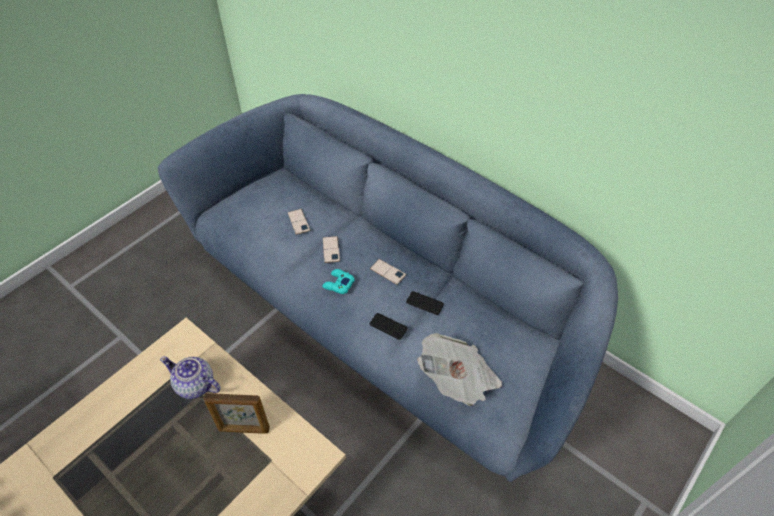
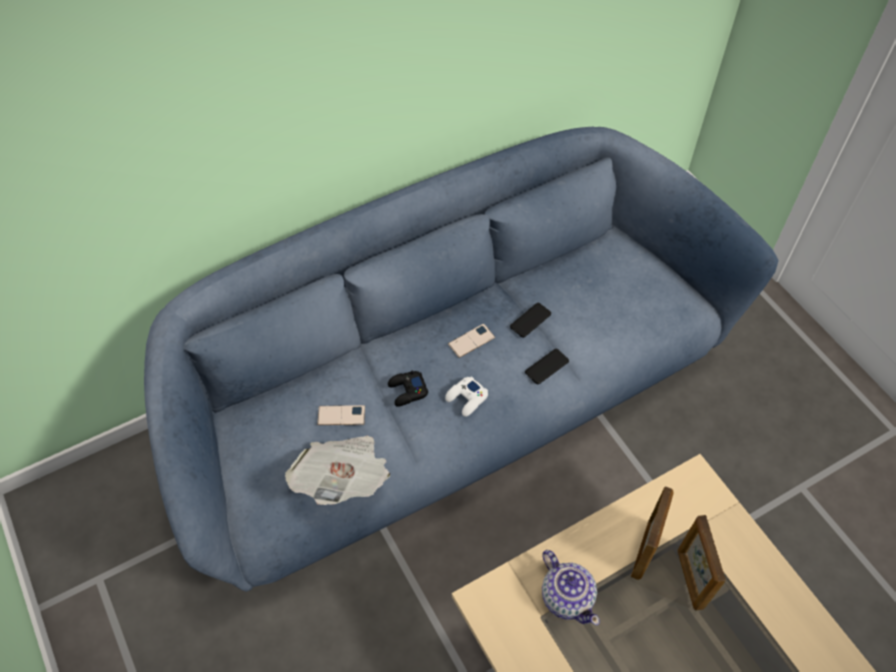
camera: 70 degrees left, 5 degrees up
teapot [160,356,221,399] -> teapot turned 75 degrees counterclockwise [542,550,600,625]
phone [323,236,340,263] -> black game controller [388,371,428,407]
turquoise game controller [323,269,355,294] -> white game controller [445,376,488,417]
newspaper [417,333,502,406] -> newspaper moved to [285,436,390,505]
none -> picture frame [677,515,726,611]

